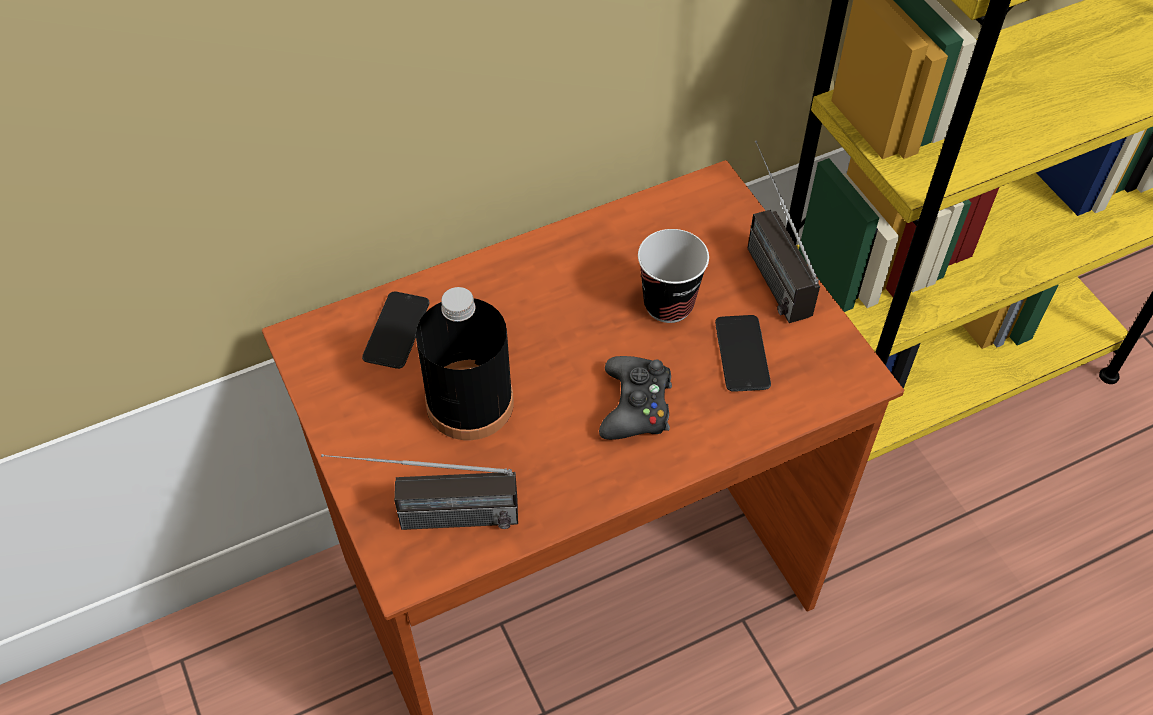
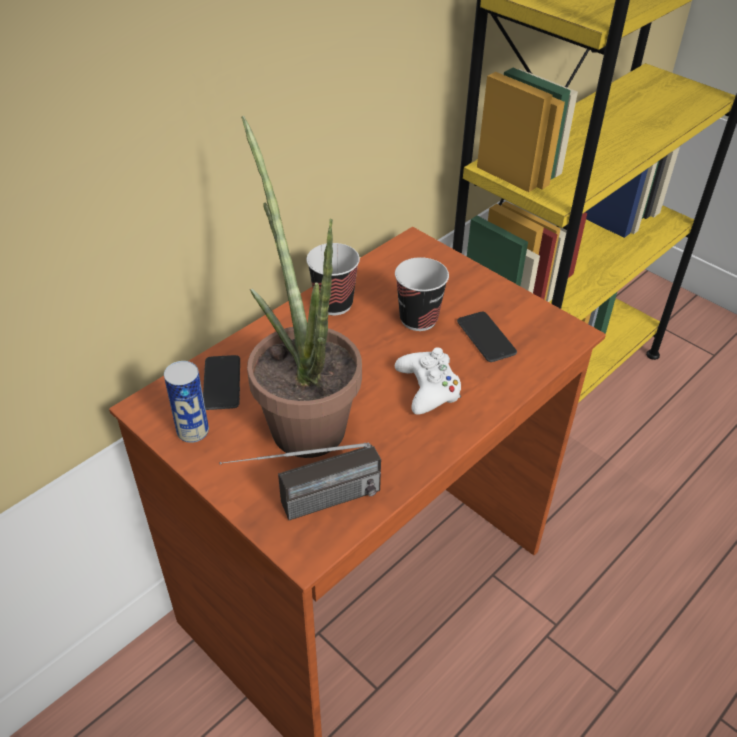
camera: 20 degrees left, 10 degrees down
black bottle [416,287,514,440] -> potted plant [241,116,362,458]
black game controller [599,356,672,440] -> white game controller [395,347,461,415]
radio [748,140,820,323] -> none
none -> can [164,361,209,443]
none -> cup [306,243,360,315]

